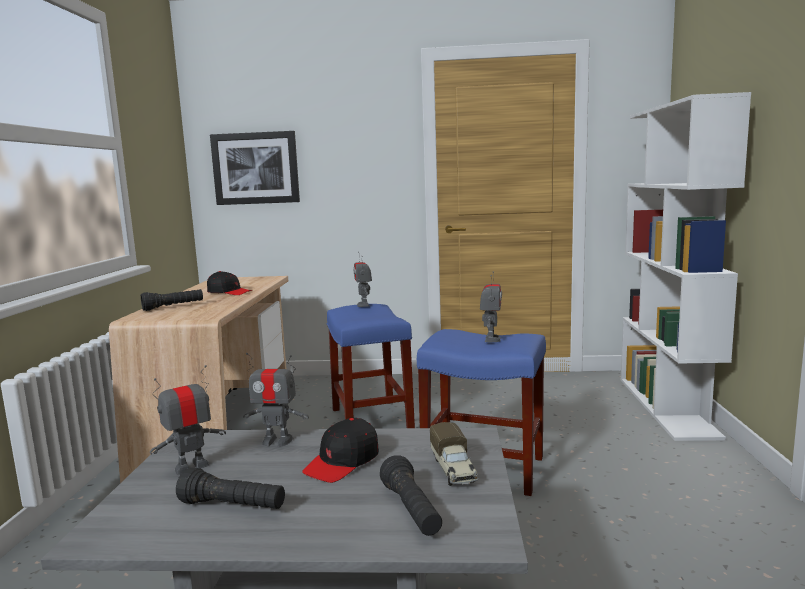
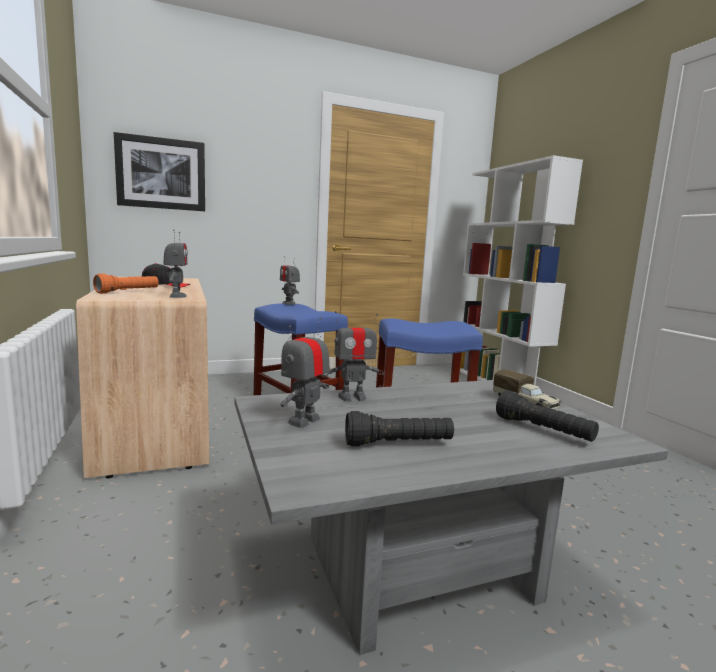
camera: 25 degrees left, 0 degrees up
black flashlight [141,289,203,311] -> orange flashlight [93,274,159,294]
black cap [302,418,379,483] -> none
toy robot [480,271,502,342] -> toy robot moved to [163,230,188,298]

